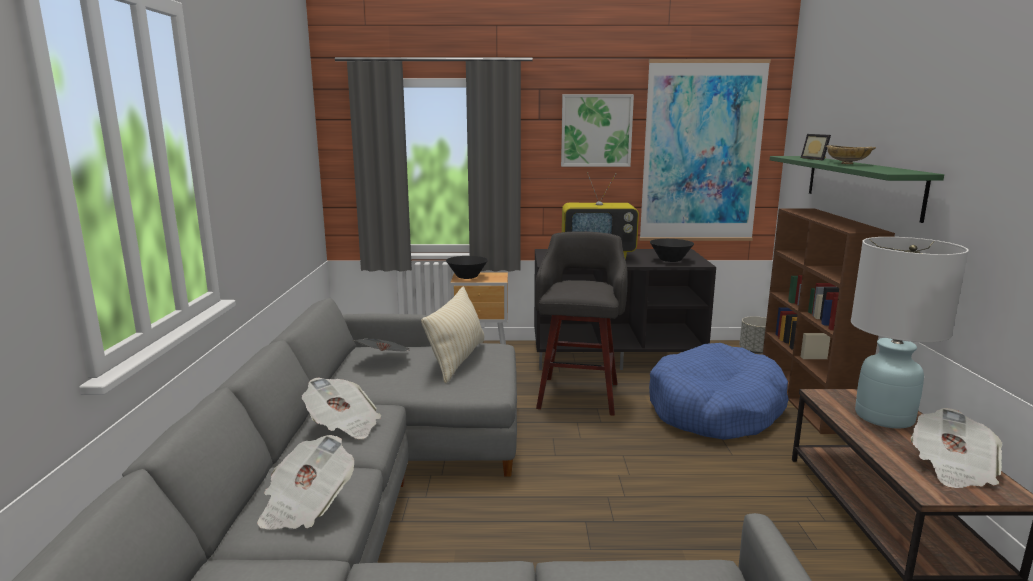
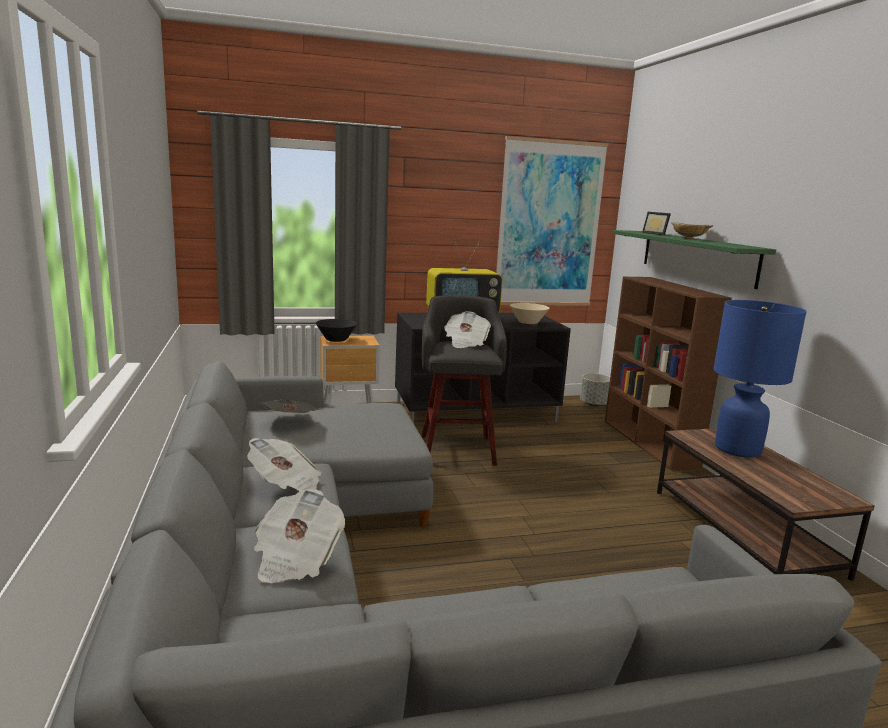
camera: 15 degrees left, 0 degrees up
beige pillow [421,286,484,384] -> none
picture [561,94,634,167] -> none
blue dog bed [649,343,789,440] -> none
black bowl [650,239,694,262] -> beige bowl [510,303,550,324]
white table lamp [851,237,969,428] -> blue table lamp [713,300,807,457]
newspaper [911,408,1002,488] -> newspaper moved to [444,311,491,348]

